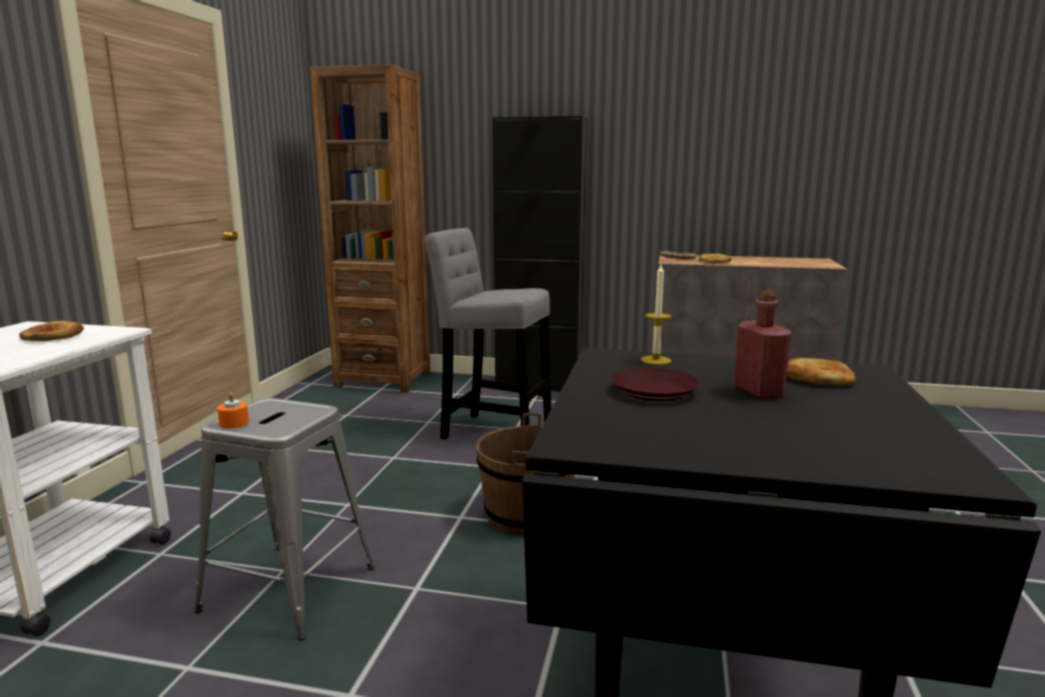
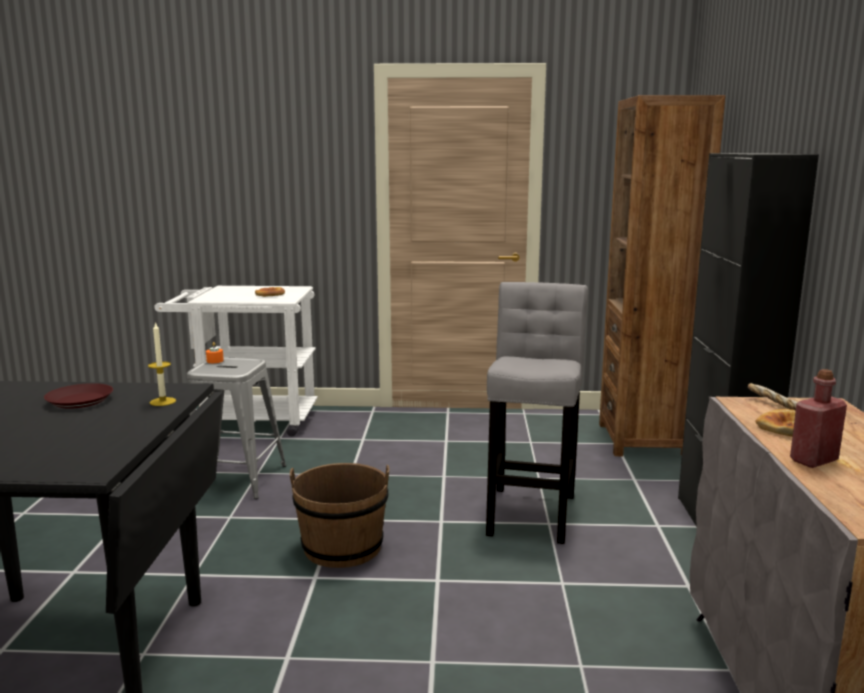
camera: 80 degrees right, 0 degrees up
red bottle [734,291,791,399] -> red bottle moved to [790,369,847,468]
bread [787,358,855,386] -> none

